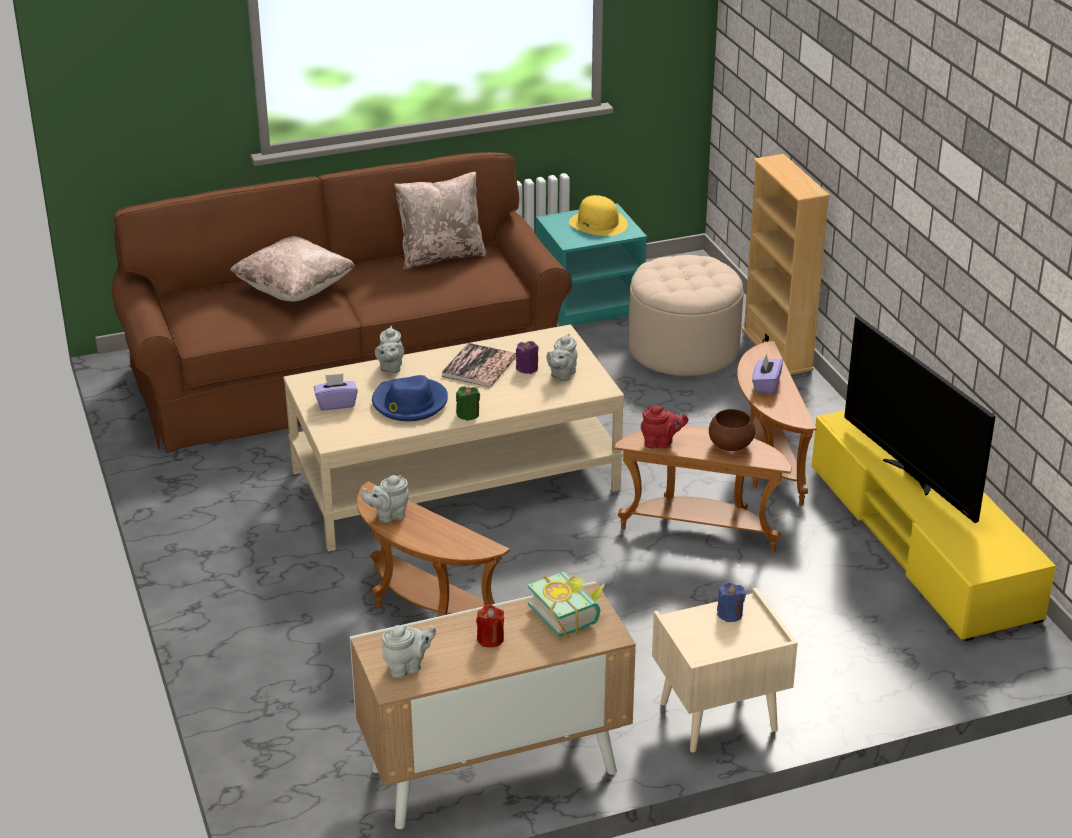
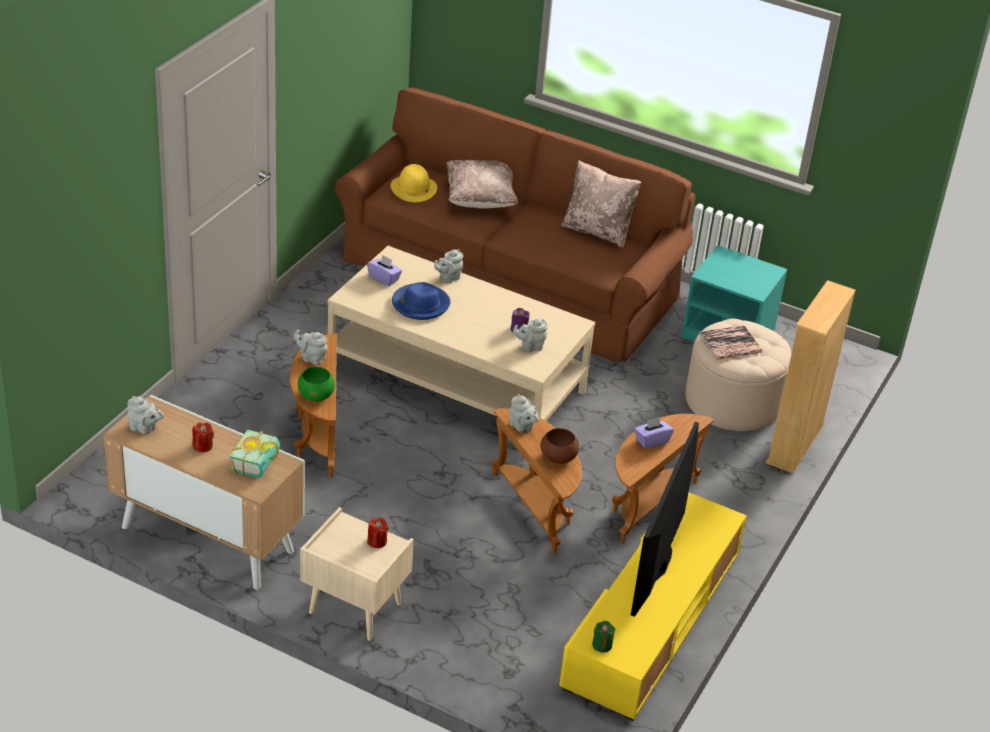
camera: 45 degrees right, 5 degrees up
book [441,343,516,387] -> book moved to [699,325,762,360]
green candle [456,386,480,421] -> green candle moved to [592,621,616,652]
yellow hat [569,195,628,236] -> yellow hat moved to [391,164,437,202]
red teapot [641,405,688,449] -> grey teapot [509,394,539,433]
blue candle [717,582,746,622] -> red candle [367,518,389,548]
none -> green bowl [298,367,335,402]

